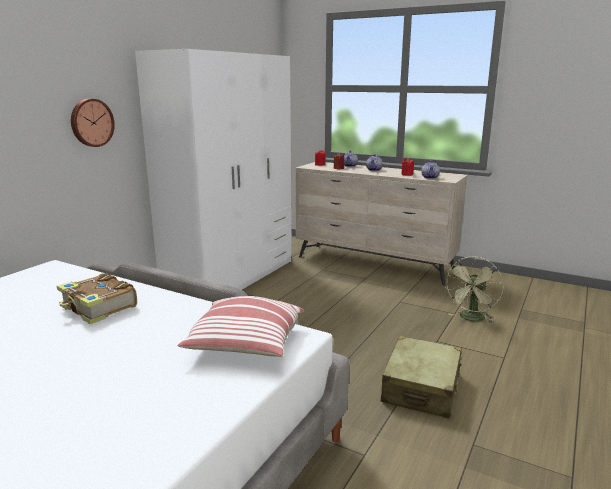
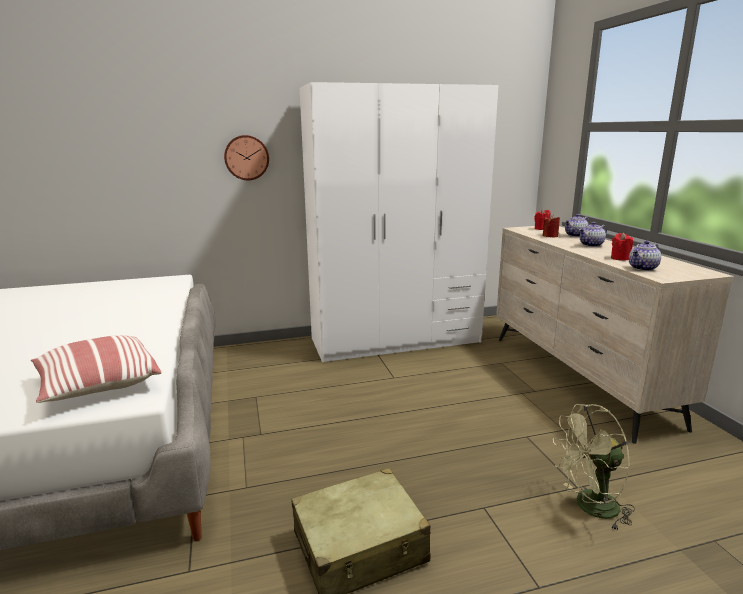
camera: 45 degrees right, 0 degrees up
book [57,273,137,324] -> none

